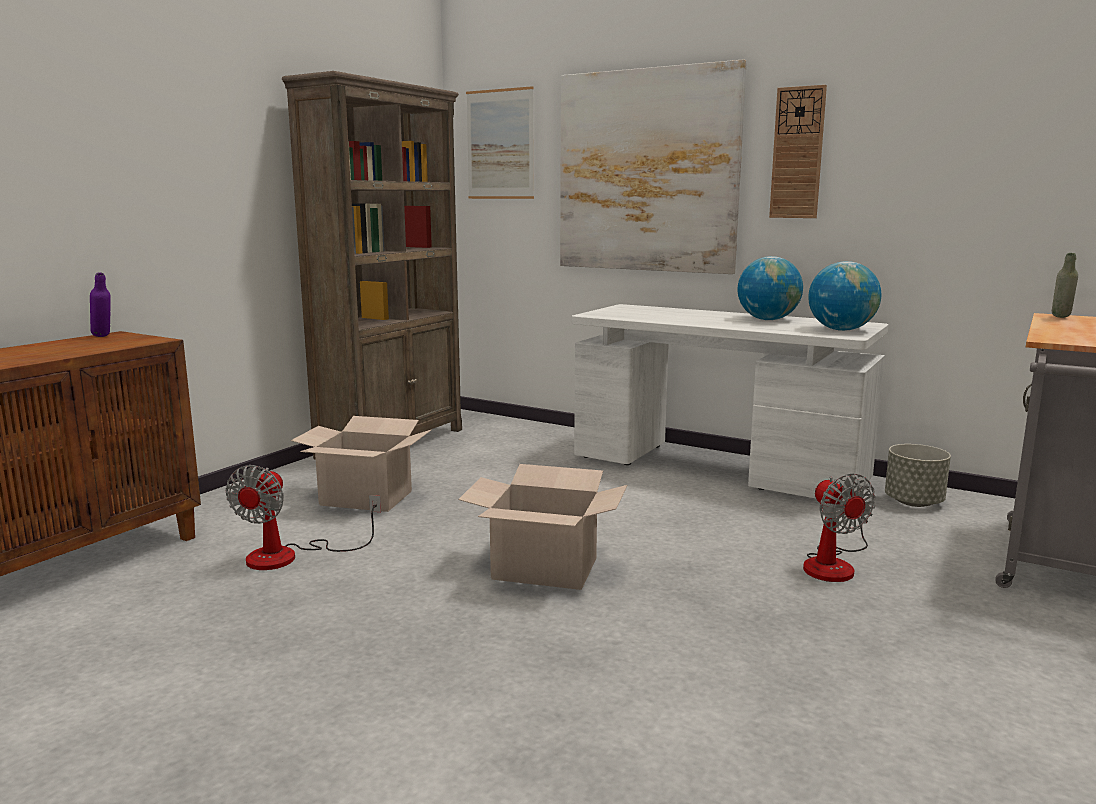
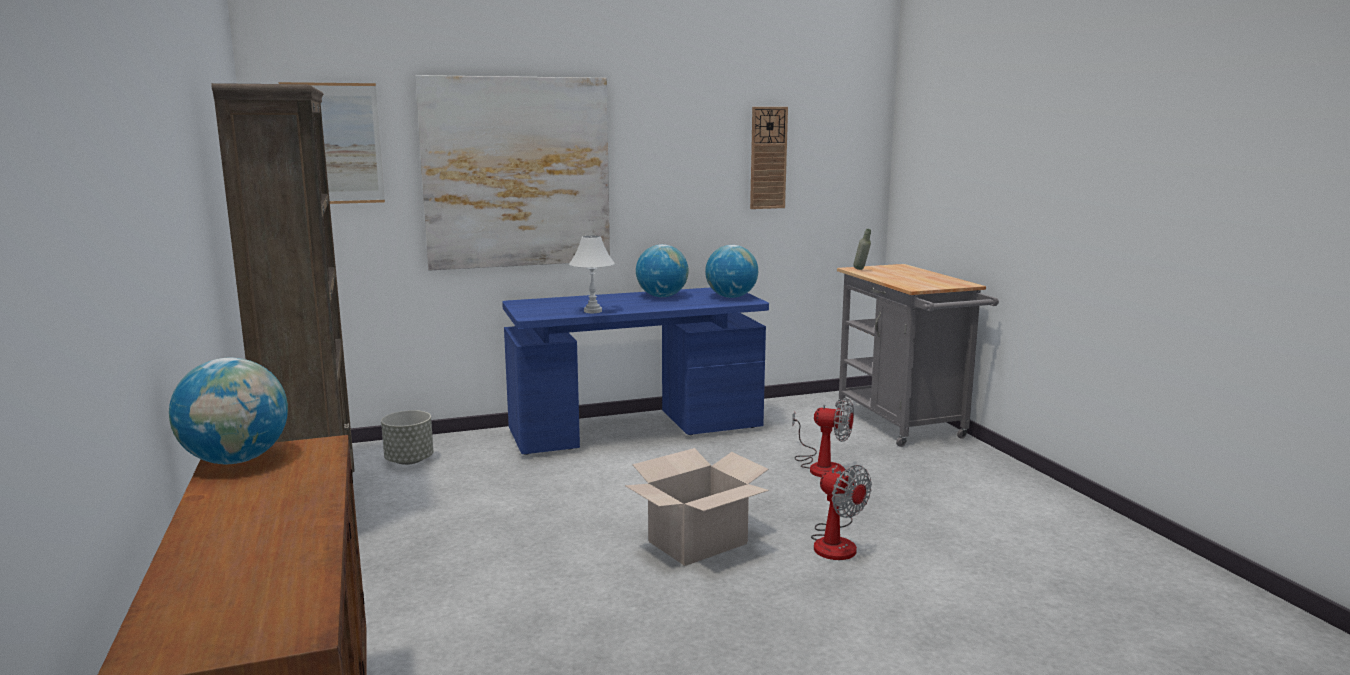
camera: 50 degrees left, 0 degrees up
purple bottle [90,273,111,337] -> globe [169,358,288,464]
fan [226,465,381,570] -> fan moved to [811,465,872,560]
cardboard box [291,416,432,512] -> none
white desk [572,304,889,498] -> blue desk [502,287,769,455]
wall clock [769,85,827,218] -> wall clock moved to [750,107,788,209]
grey planter [885,444,951,507] -> grey planter moved to [381,410,433,465]
none -> white table lamp [569,236,615,313]

